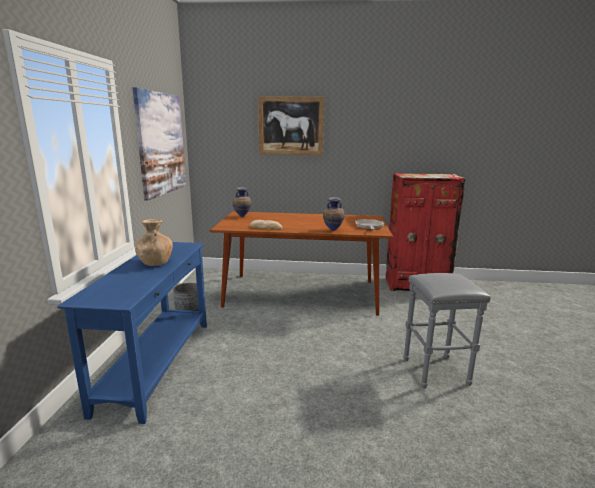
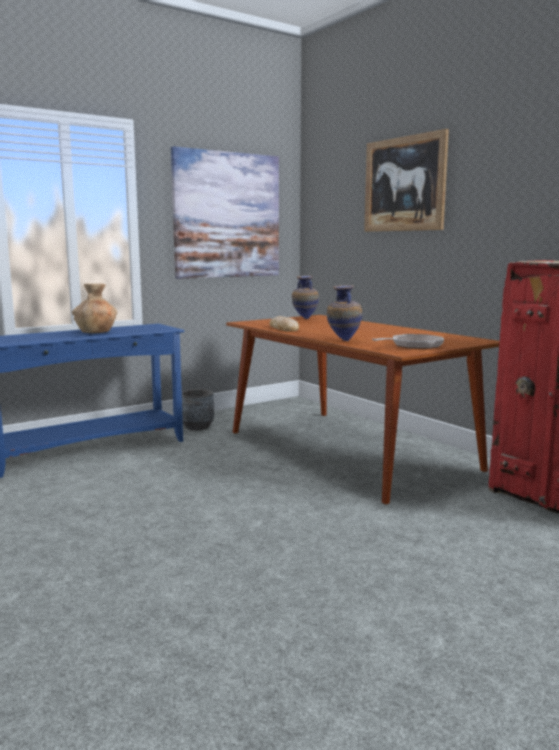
camera: 50 degrees right, 5 degrees down
grey stool [403,273,491,388] -> none

